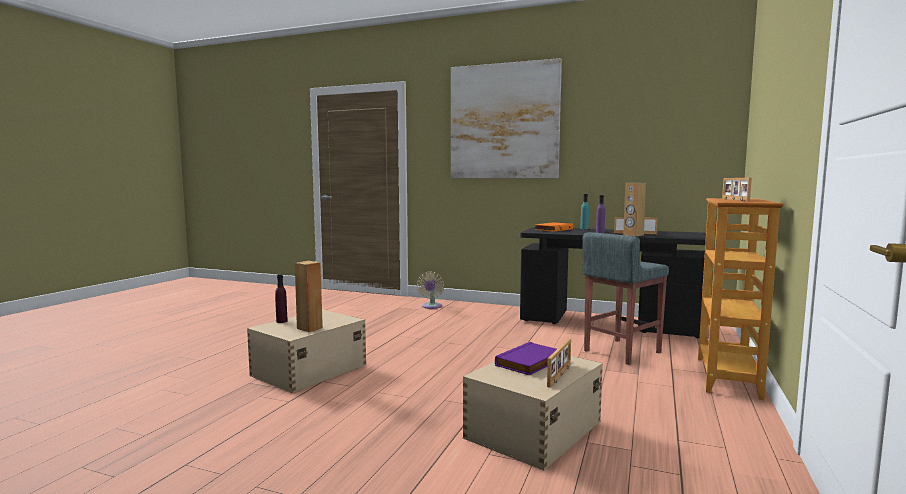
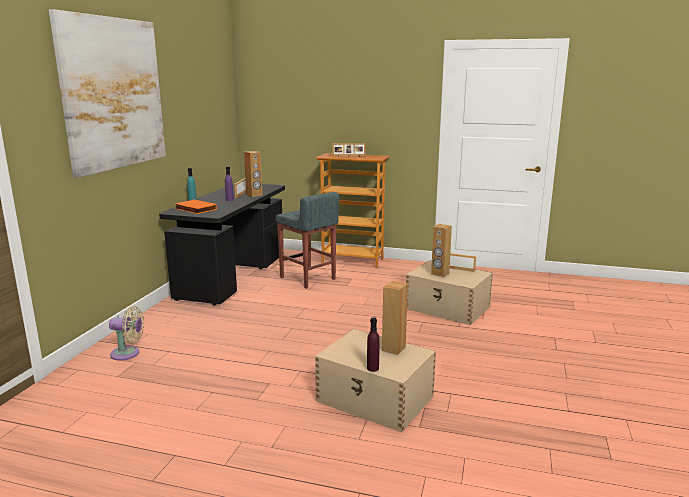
camera: 95 degrees left, 10 degrees up
purple book [495,342,557,376] -> brown speaker [431,224,452,277]

